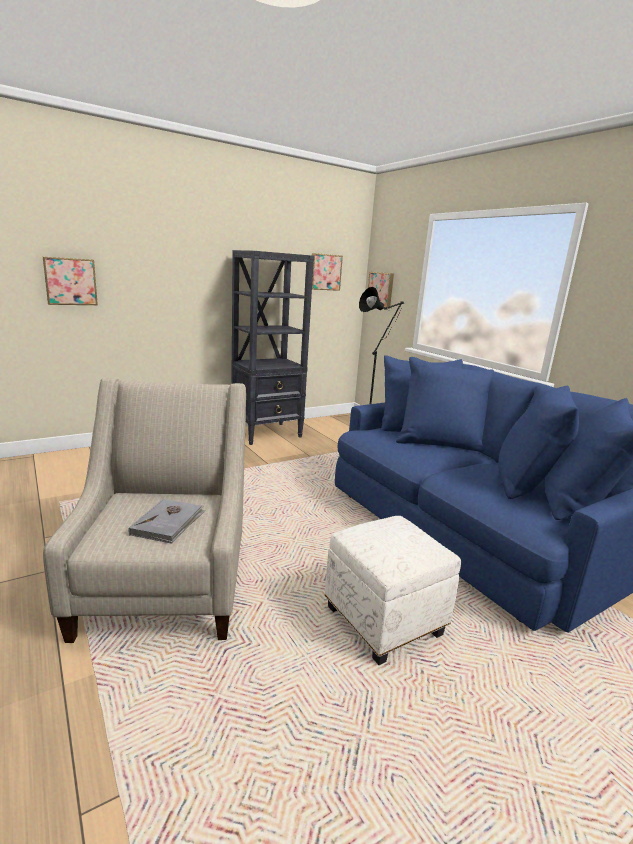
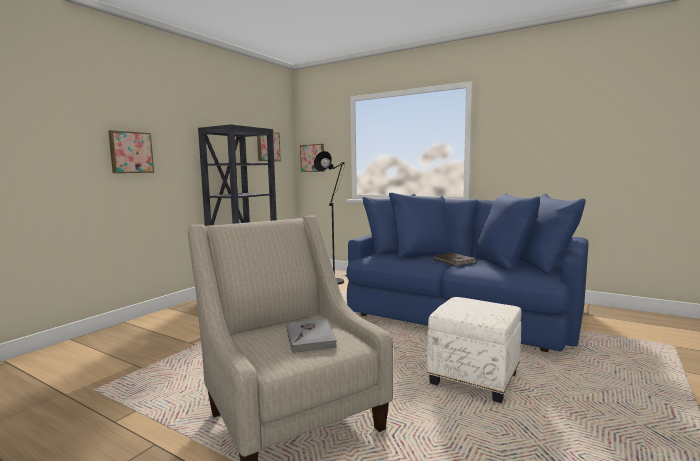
camera: 25 degrees left, 10 degrees down
picture [43,257,98,305] -> picture moved to [108,130,154,173]
none -> brown book [433,253,476,266]

